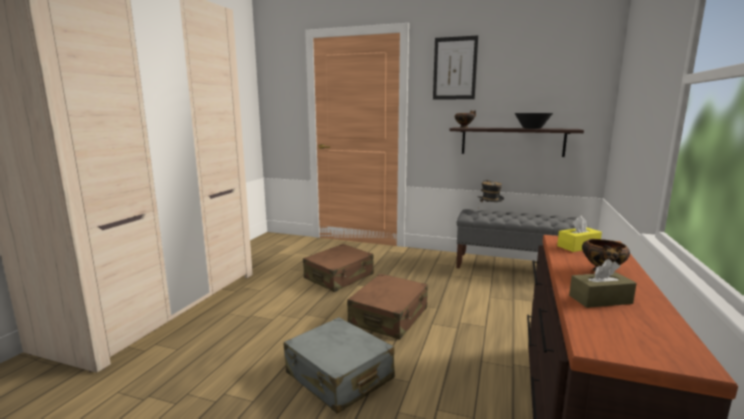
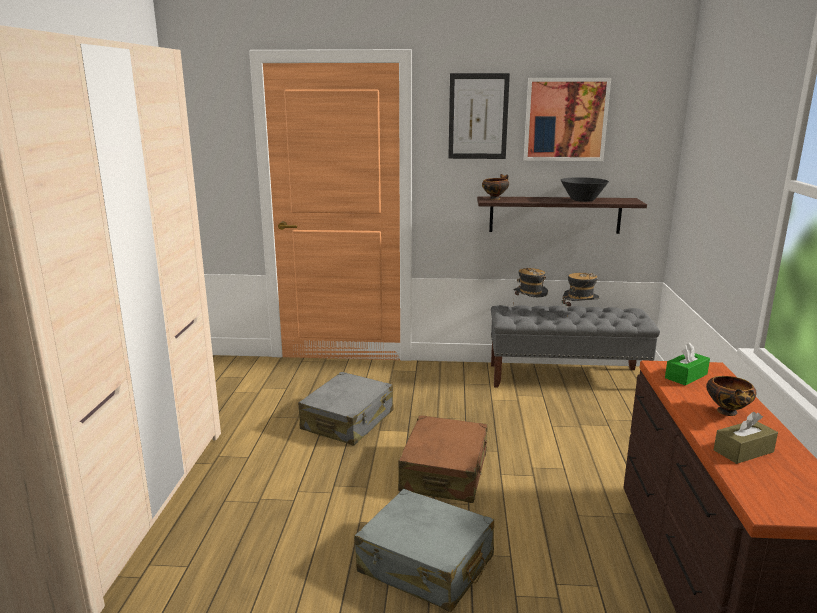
camera: 15 degrees left, 5 degrees up
brown suitcase [303,244,374,292] -> grey suitcase [298,372,393,446]
yellow tissue box [557,216,602,252] -> green tissue box [665,343,710,386]
none -> picture [523,78,611,161]
none -> hat [562,273,599,318]

